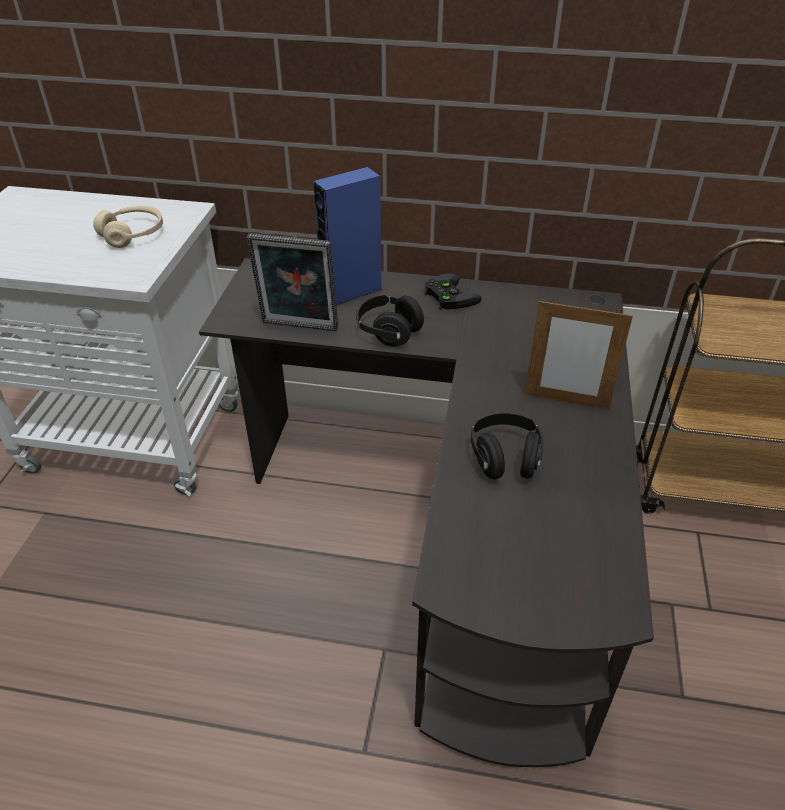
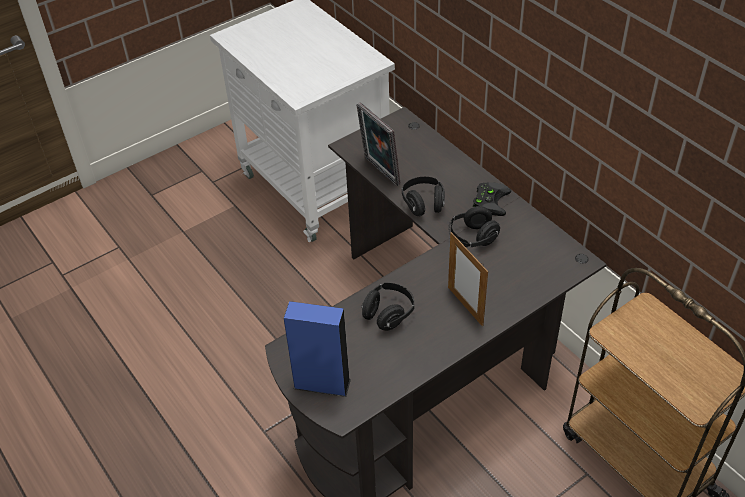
camera: 45 degrees right, 5 degrees up
beige headphones [93,206,163,248] -> none
blue speaker [313,167,383,306] -> blue speaker moved to [284,301,351,397]
none -> black headphones [449,206,500,247]

